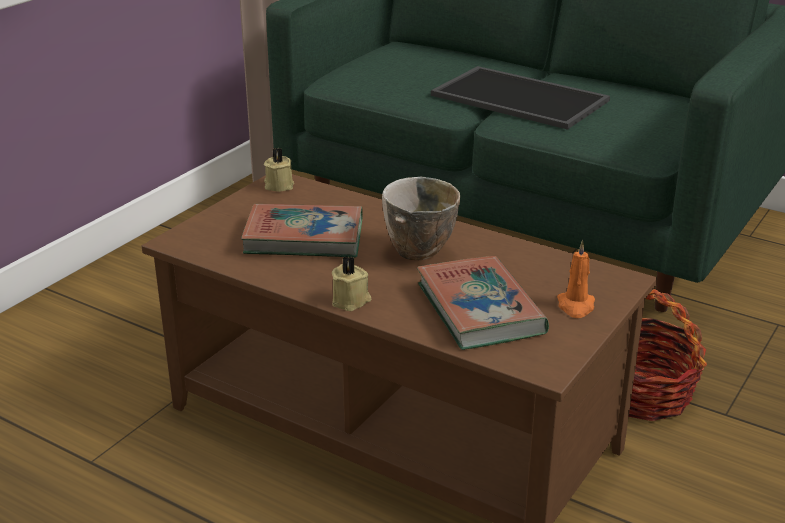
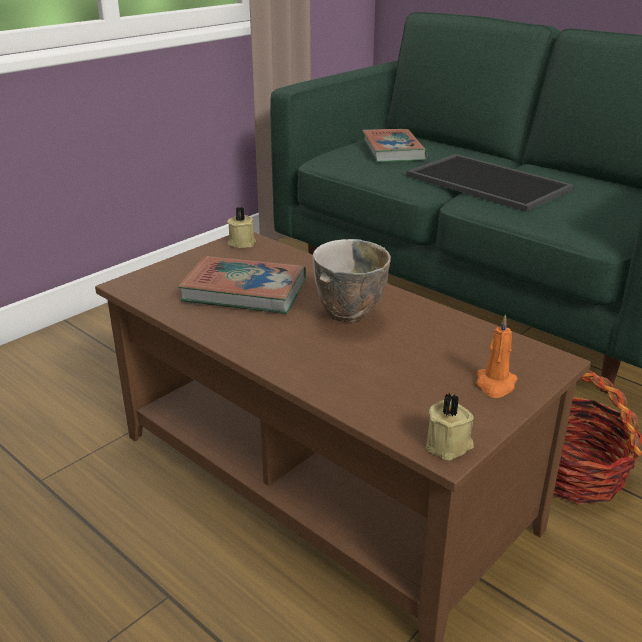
camera: 10 degrees right, 0 degrees up
beige candle [332,256,371,311] -> beige candle moved to [426,394,474,461]
book [417,256,549,350] -> book moved to [362,129,428,162]

